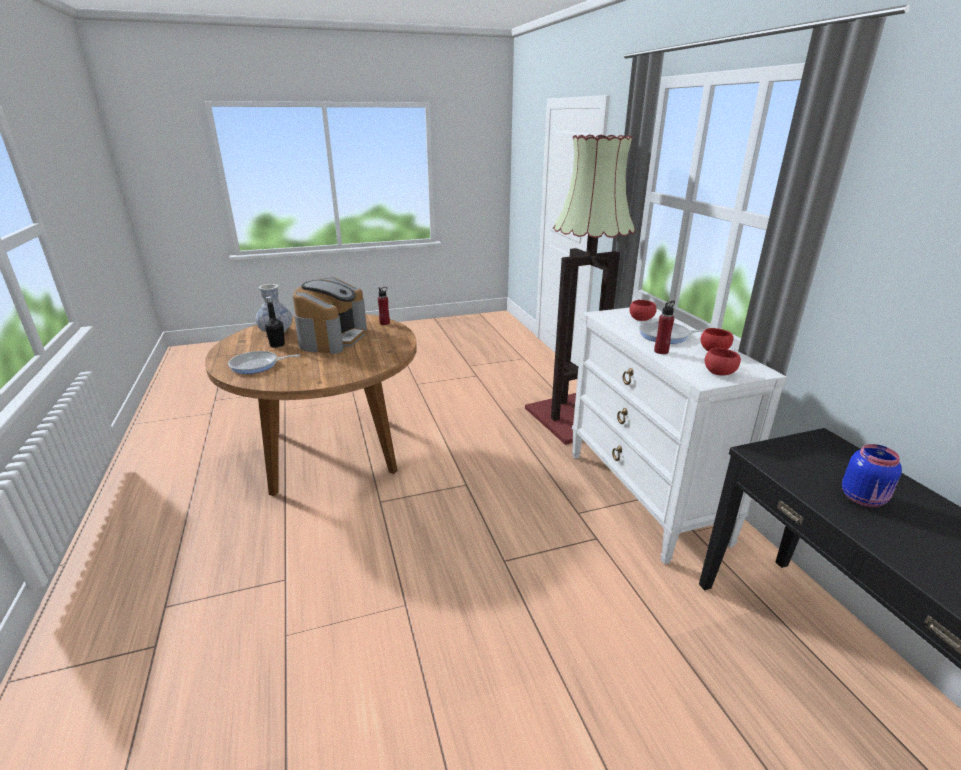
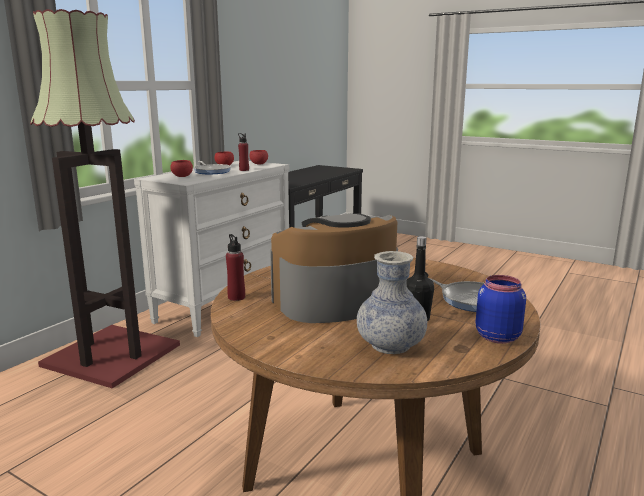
camera: 130 degrees left, 10 degrees down
blue jar [842,444,902,507] -> blue jar moved to [475,275,526,344]

